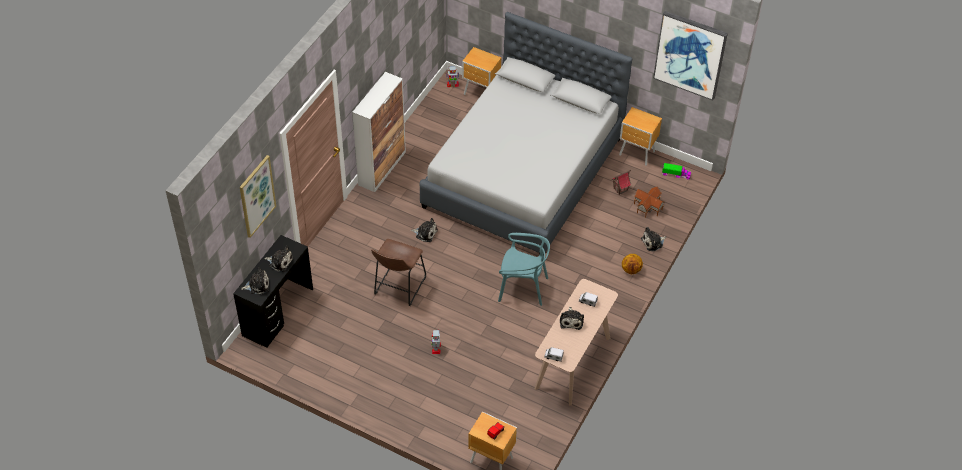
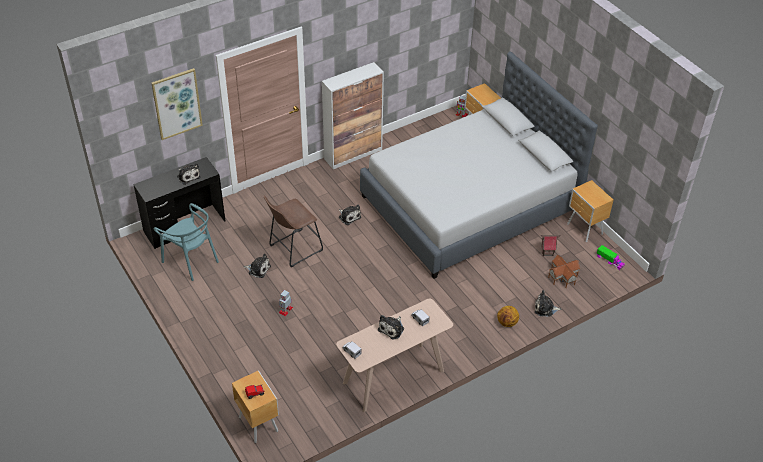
camera: 30 degrees right, 5 degrees down
plush toy [241,267,269,294] -> plush toy moved to [244,254,271,278]
turquoise chair [498,233,550,306] -> turquoise chair moved to [153,203,219,281]
picture [653,11,728,101] -> none

